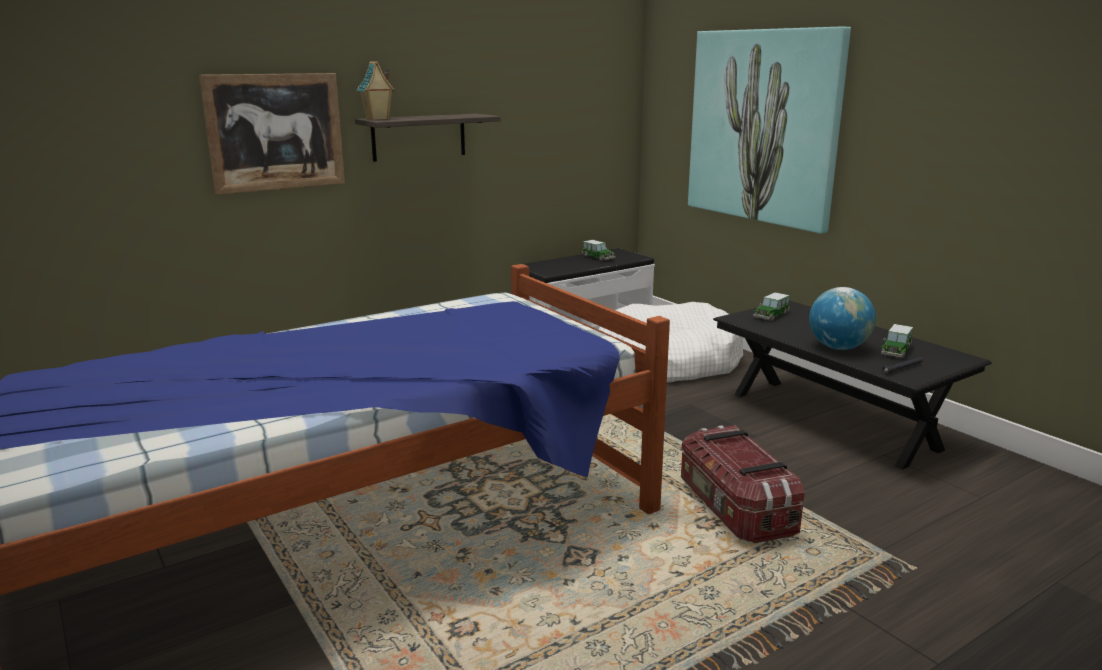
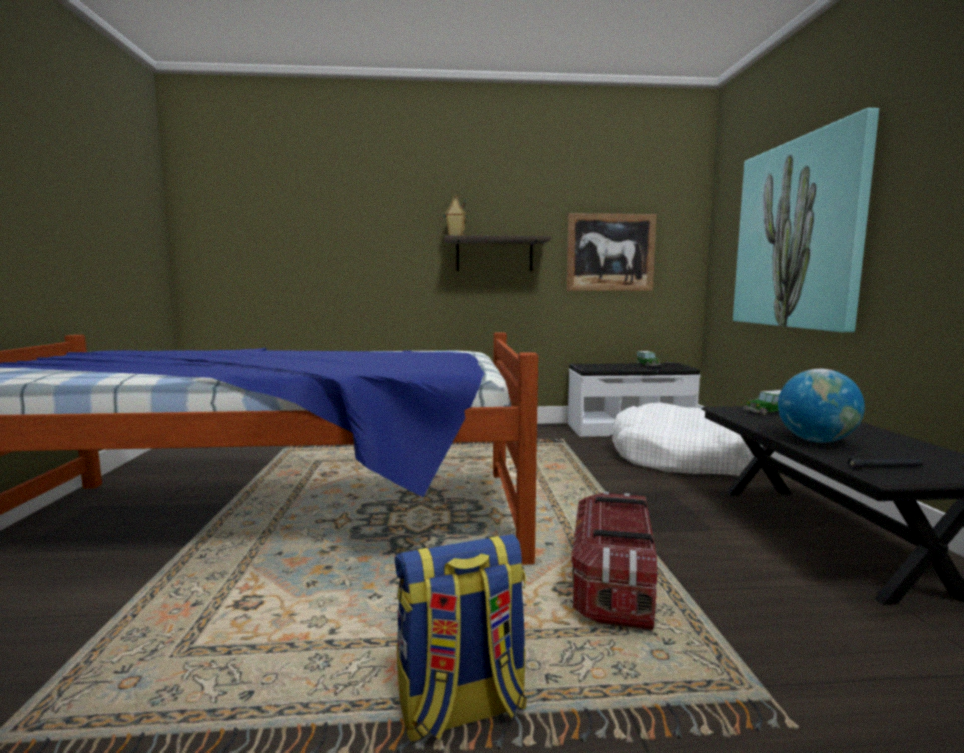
camera: 30 degrees right, 10 degrees down
picture [199,73,345,195] -> picture moved to [566,213,657,291]
toy car [881,324,913,358] -> none
none -> backpack [395,534,527,742]

